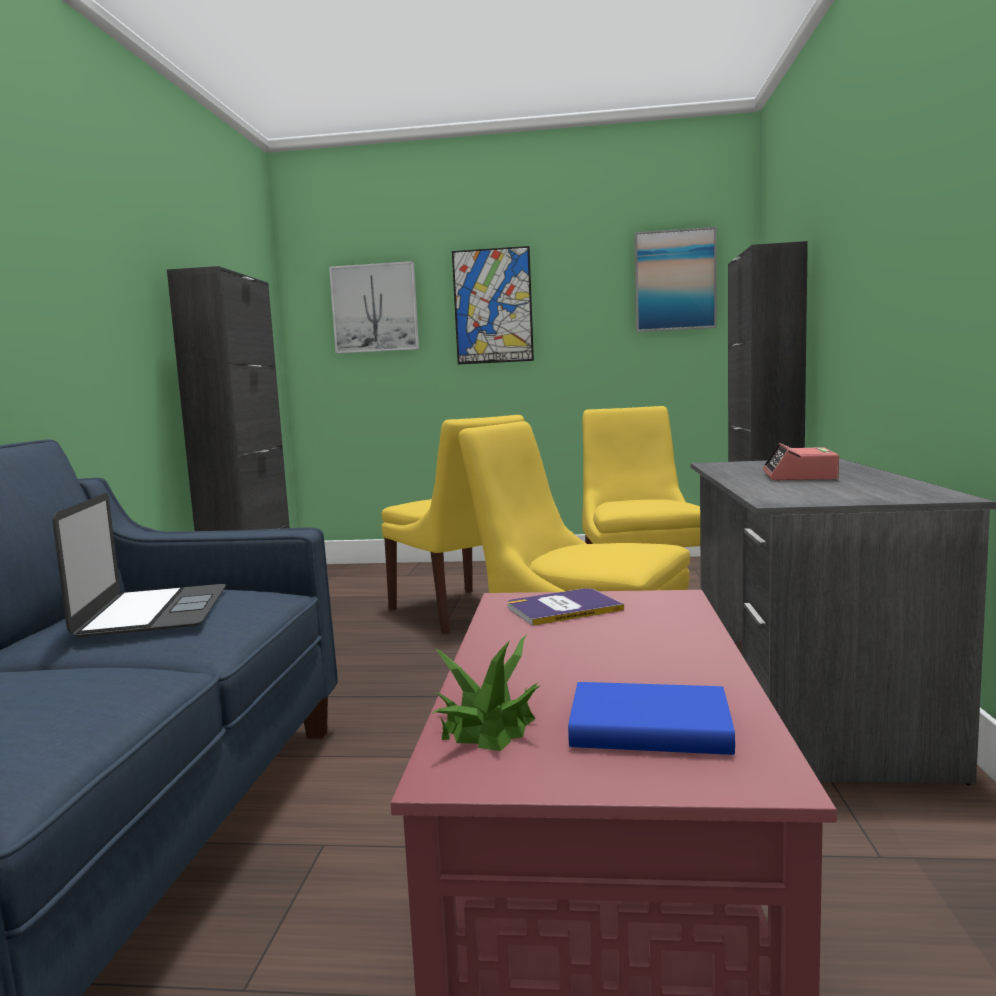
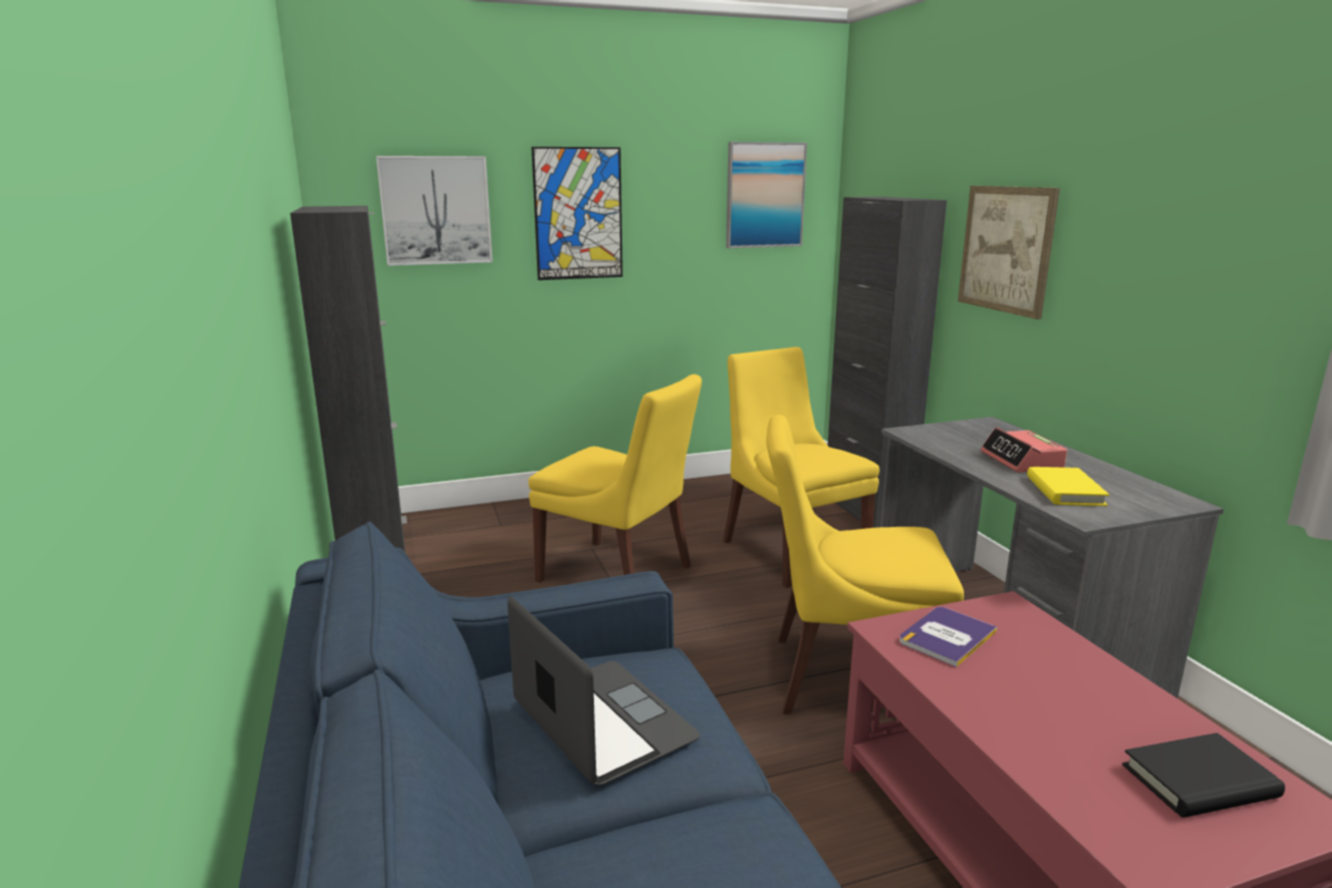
camera: 25 degrees left, 10 degrees up
potted plant [432,635,540,751] -> none
blue book [568,682,735,755] -> black book [1122,733,1285,818]
none -> picture [958,186,1060,319]
none -> yellow book [1027,467,1110,506]

